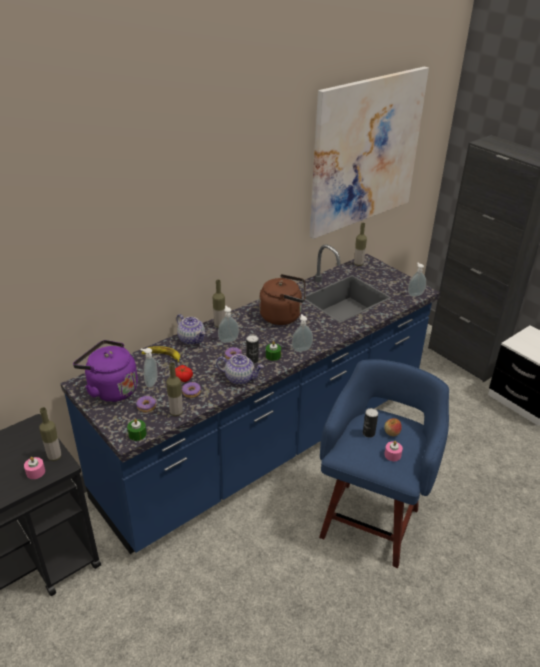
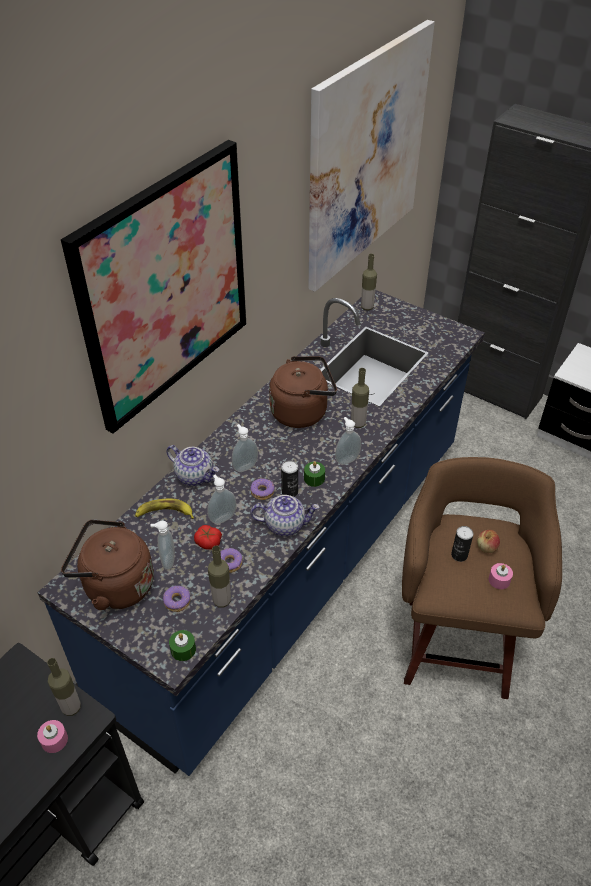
camera: 15 degrees left, 10 degrees up
purple kettle [73,340,138,402] -> brown kettle [61,519,154,610]
bottle [212,280,225,328] -> bottle moved to [351,368,369,428]
blue stool [319,359,449,568] -> brown stool [402,457,562,699]
soap dispenser [408,263,426,297] -> soap dispenser moved to [207,475,236,524]
none -> picture [61,140,246,434]

